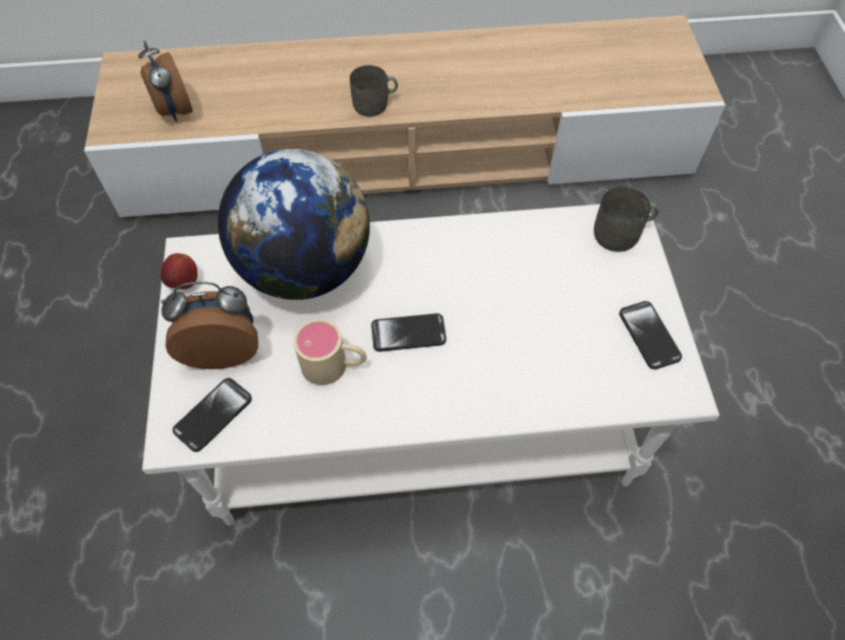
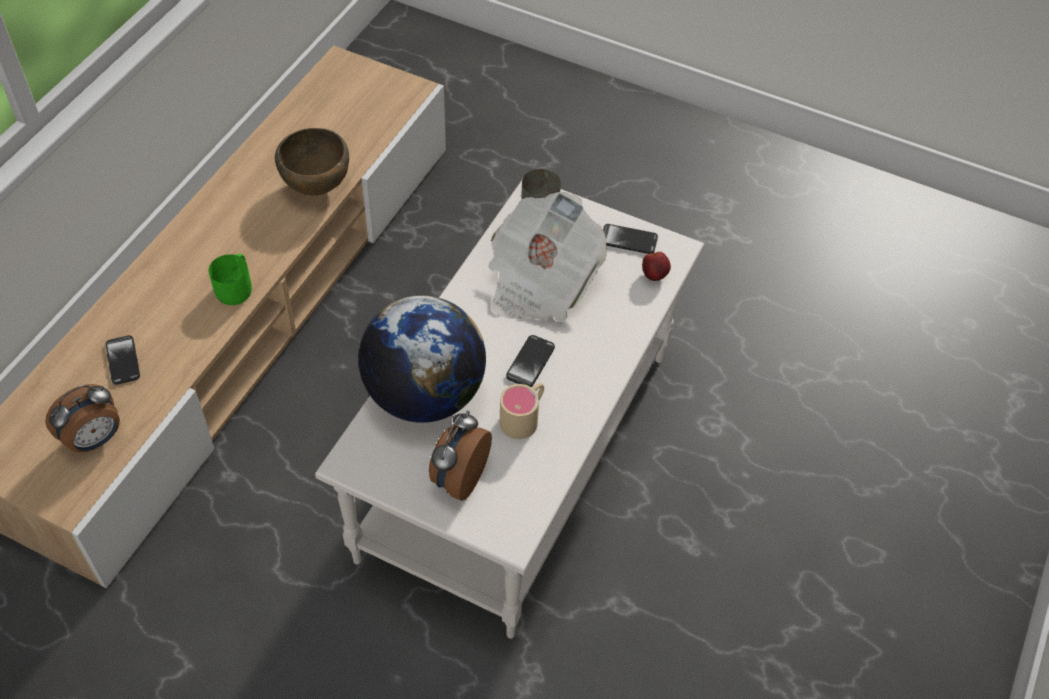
camera: 60 degrees left, 5 degrees down
alarm clock [138,41,193,122] -> alarm clock turned 45 degrees counterclockwise [45,384,120,452]
apple [160,253,197,289] -> apple moved to [642,252,671,281]
phone [173,378,252,452] -> phone moved to [106,335,140,385]
grey mug [350,65,398,117] -> green mug [209,254,252,305]
none -> brown bowl [275,128,349,195]
none -> newspaper [488,192,607,321]

